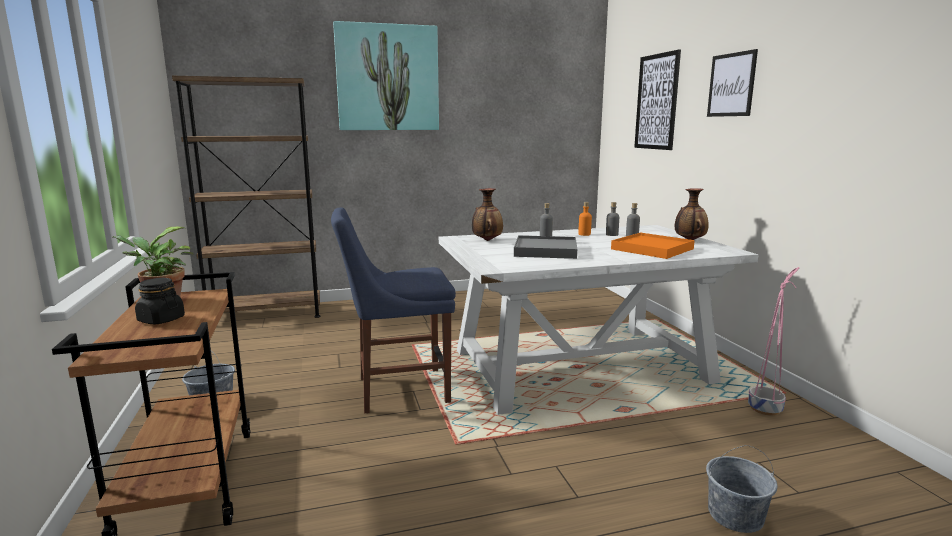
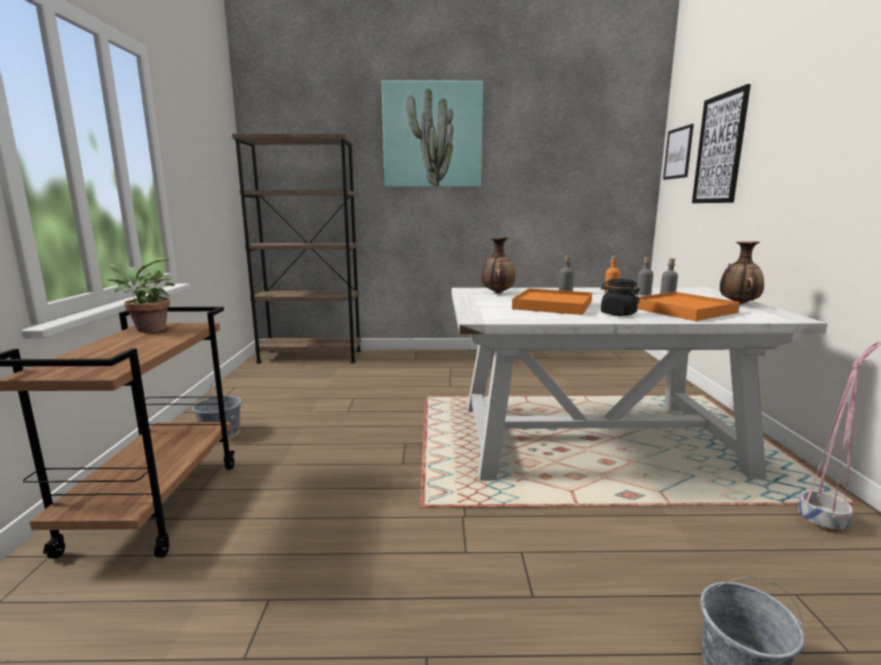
camera: 15 degrees right, 0 degrees up
black jar [135,278,185,325] -> black jar moved to [601,279,640,316]
blue chair [331,207,456,413] -> none
grey tray [514,235,577,259] -> orange tray [512,288,592,315]
picture [707,49,758,117] -> picture moved to [663,124,694,180]

